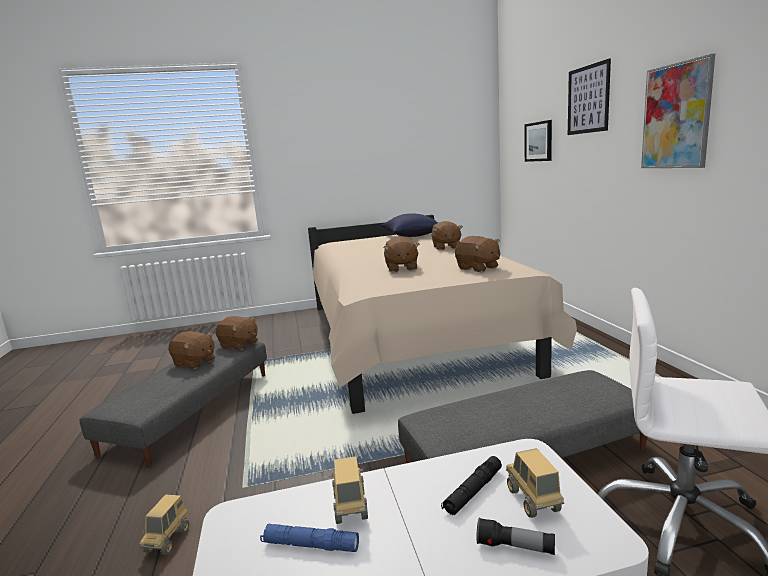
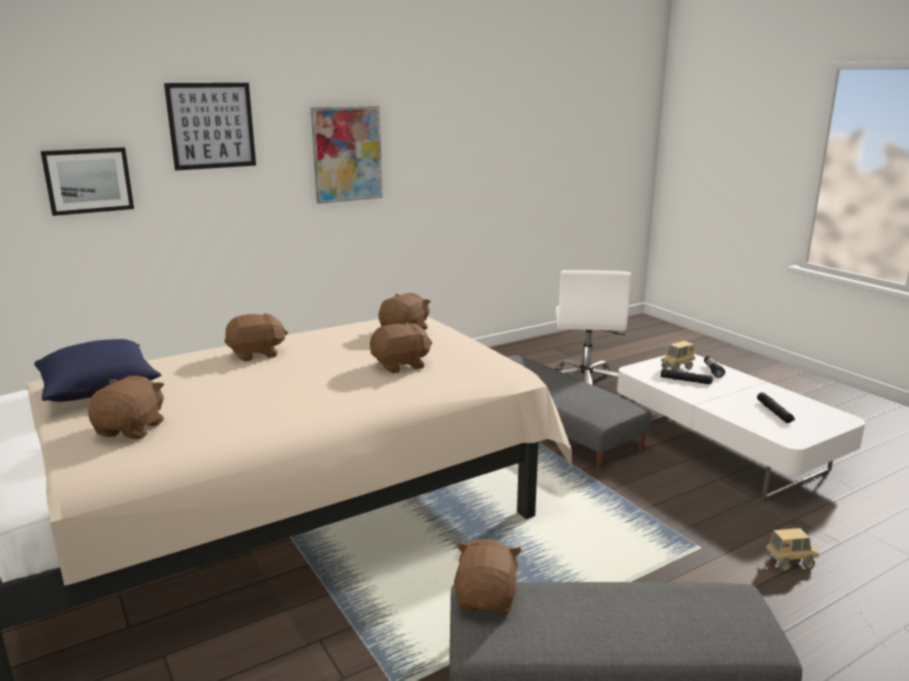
camera: 110 degrees left, 5 degrees up
brown plush toy [168,331,215,369] -> brown plush toy moved to [88,376,164,439]
blue flashlight [260,524,359,552] -> black flashlight [757,392,795,423]
toy truck [331,456,368,524] -> none

